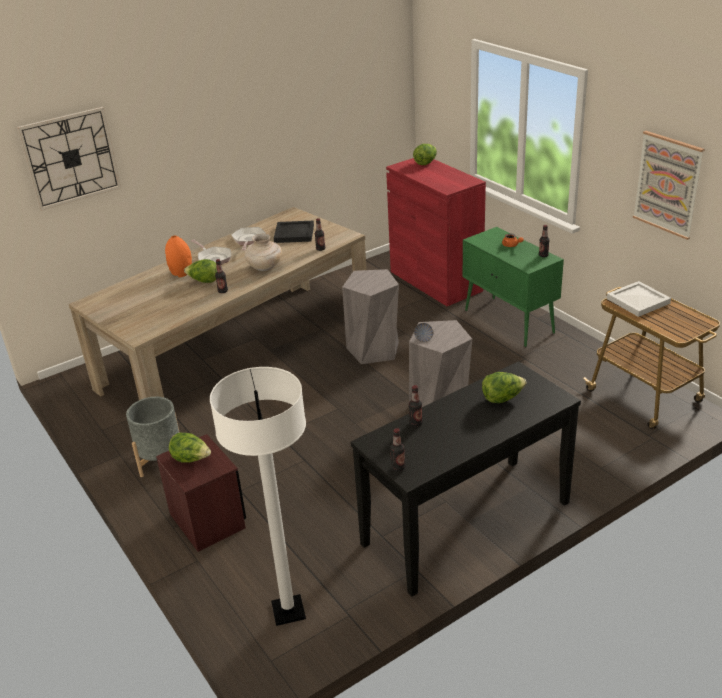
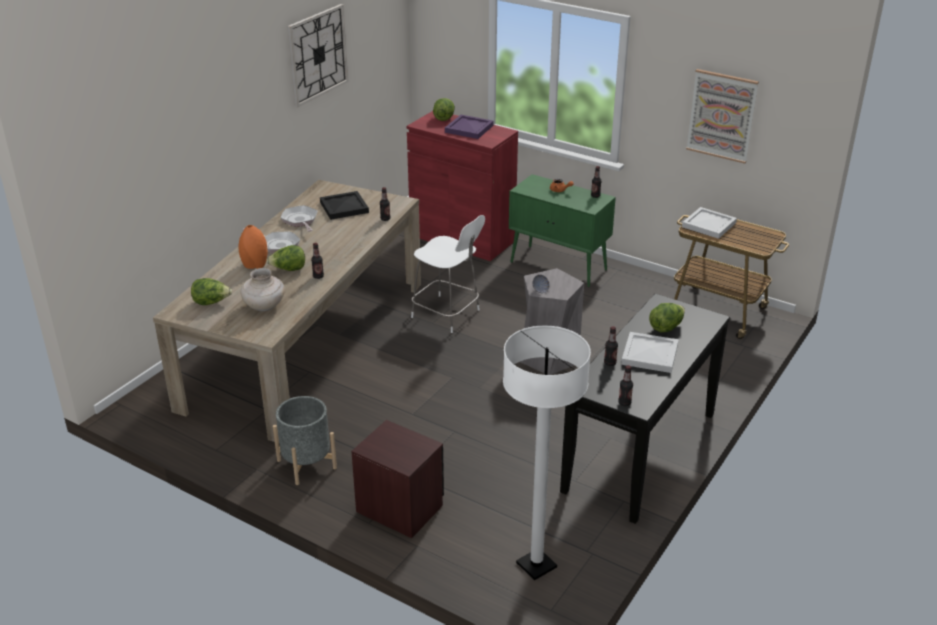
camera: 25 degrees left, 0 degrees up
wall clock [17,107,121,211] -> wall clock moved to [287,4,348,107]
lettuce [169,433,211,463] -> lettuce moved to [191,278,232,305]
beige vase [244,234,282,271] -> beige vase moved to [240,268,285,311]
grey stool [342,269,399,364] -> white chair [411,215,485,333]
none -> purple tray [445,115,494,139]
none -> white tray [621,332,679,373]

